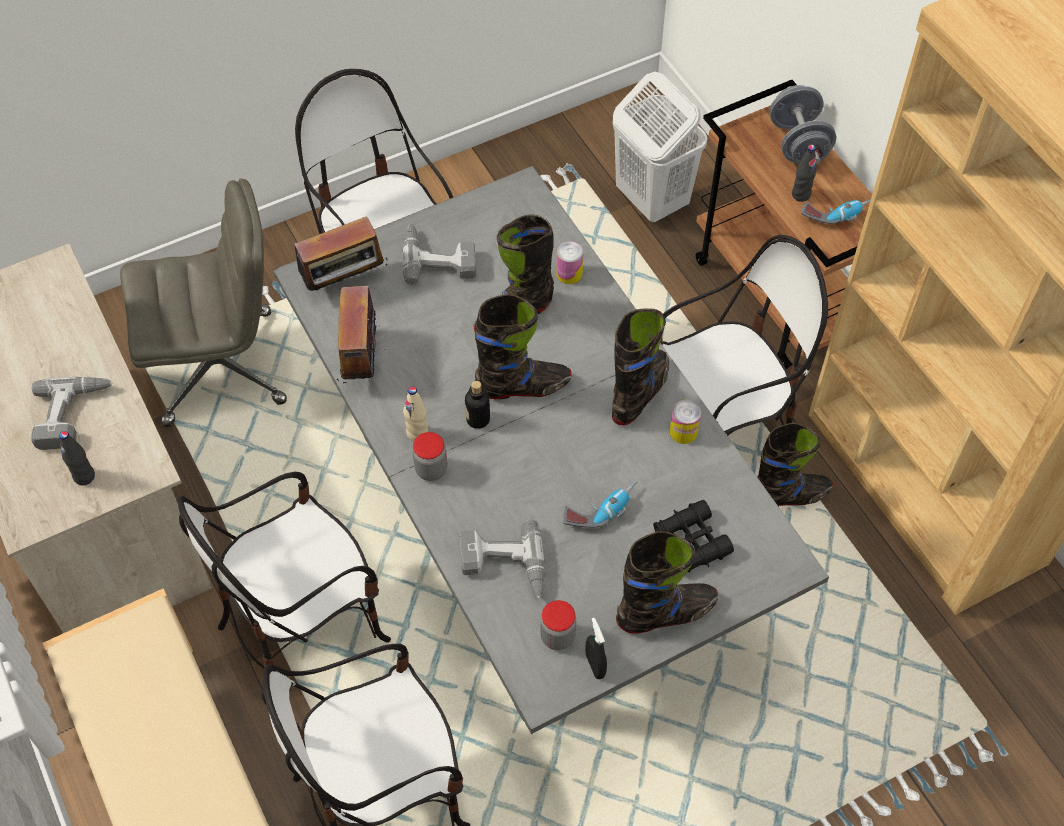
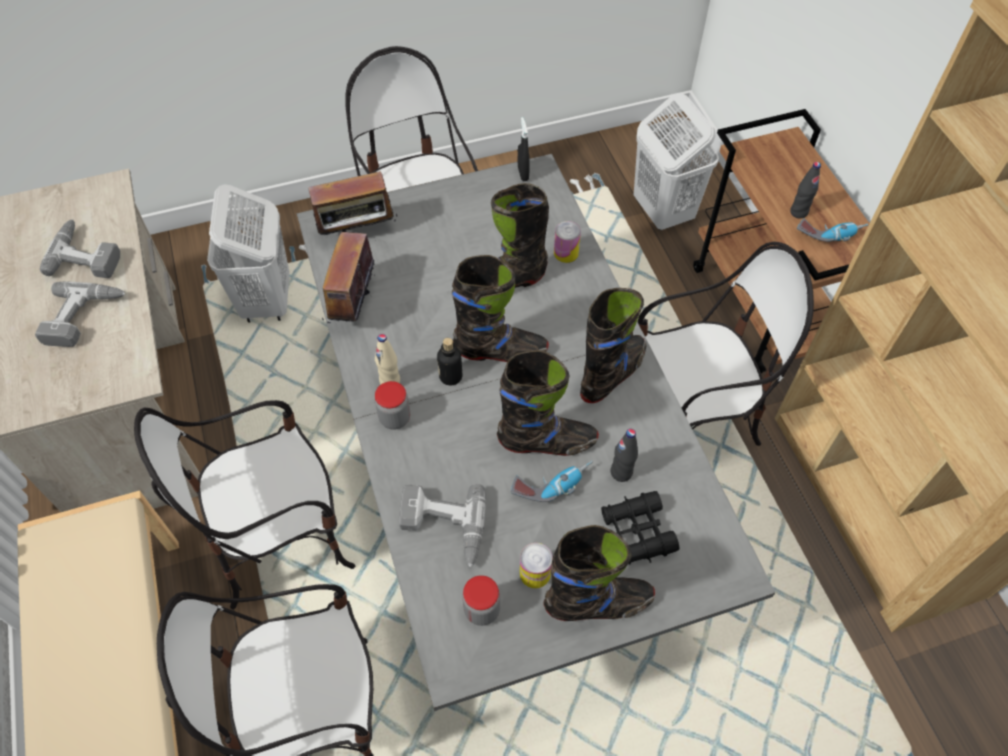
camera: 10 degrees right, 0 degrees up
black bottle [59,431,95,485] -> black bottle moved to [611,429,638,482]
grey office chair [120,179,287,427] -> white laundry basket [207,184,289,323]
power drill [402,223,476,285] -> power drill moved to [40,219,120,278]
black spray bottle [585,618,607,679] -> black spray bottle moved to [518,117,530,181]
can [670,400,701,444] -> can moved to [520,543,553,589]
black boot [758,423,833,507] -> black boot moved to [497,350,599,456]
grey dumbbell [769,85,836,165] -> none

